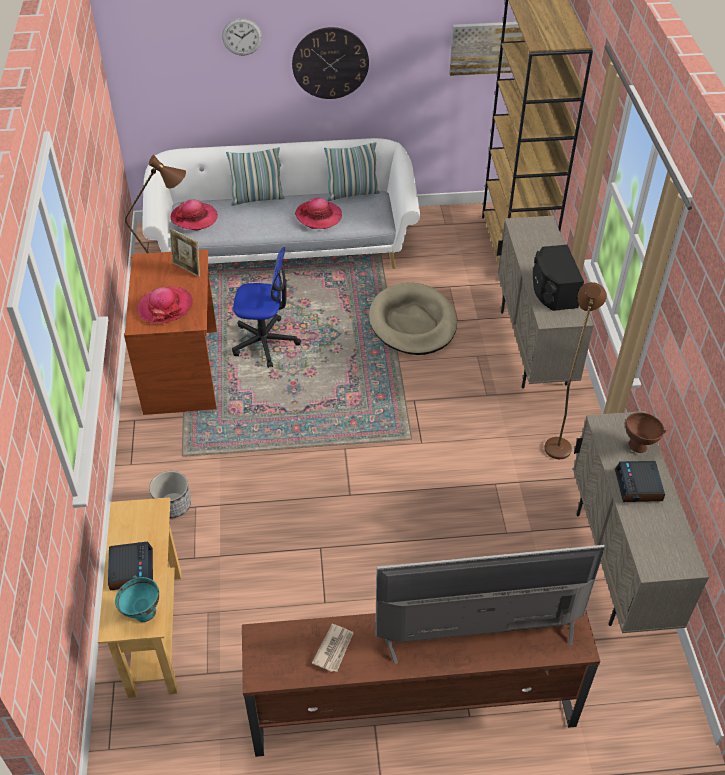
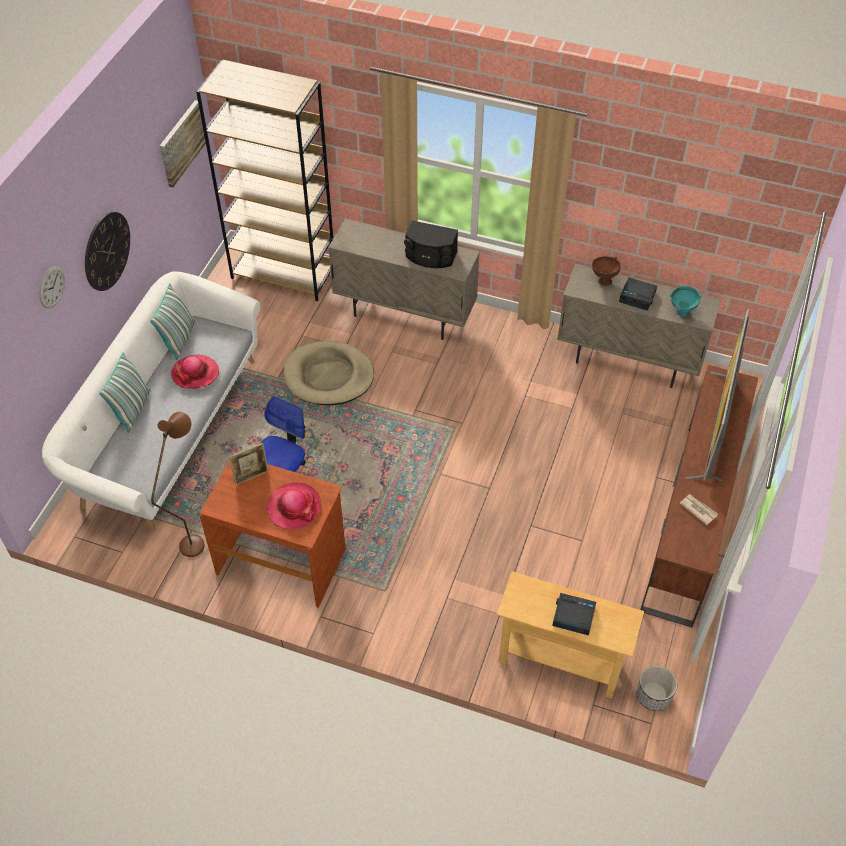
camera: 65 degrees left, 5 degrees up
turquoise bowl [115,576,159,622] -> turquoise bowl moved to [670,286,702,316]
planter [149,471,191,518] -> planter moved to [637,666,677,711]
hat [171,199,218,230] -> none
brown floor lamp [544,282,607,459] -> none

